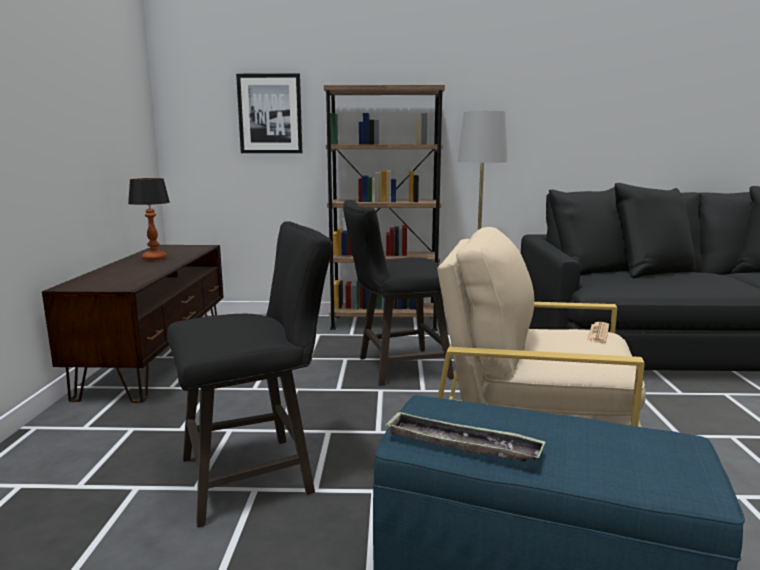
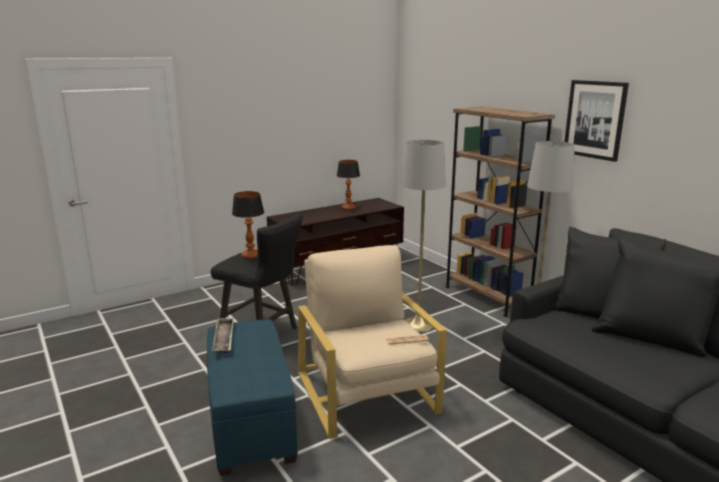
camera: 55 degrees right, 5 degrees up
picture [236,73,302,153] -> picture moved to [565,80,629,162]
black stool [343,200,454,386] -> grey floor lamp [402,140,446,333]
none -> table lamp [232,191,264,259]

